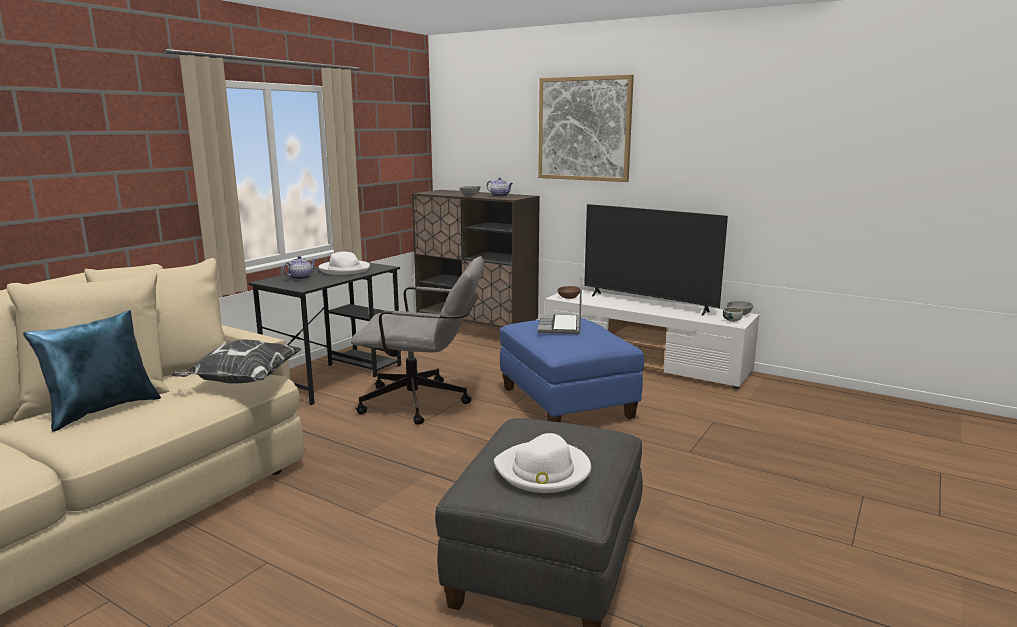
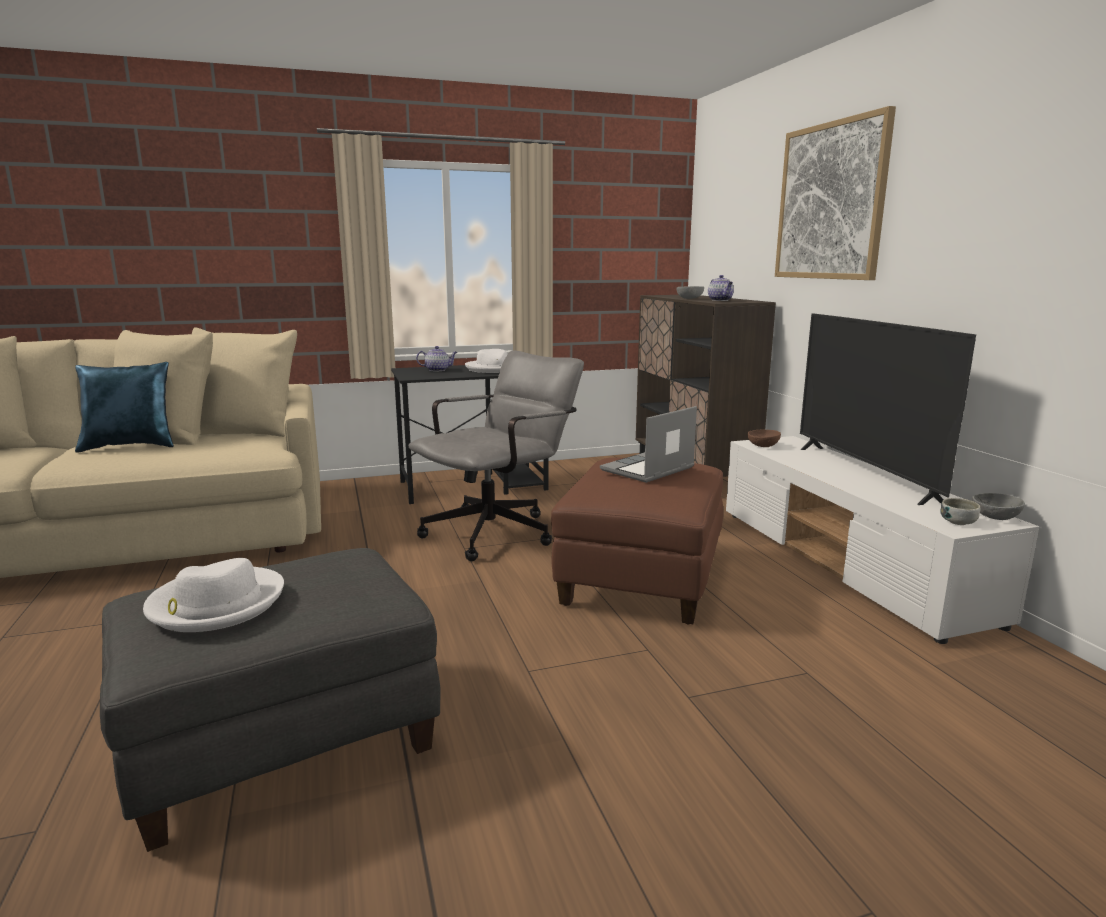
camera: 40 degrees right, 0 degrees up
pillow [171,340,302,384] -> none
grey office chair [351,256,484,425] -> grey office chair turned 90 degrees counterclockwise [408,351,584,561]
blue ottoman [500,318,644,422] -> brown ottoman [551,458,723,624]

